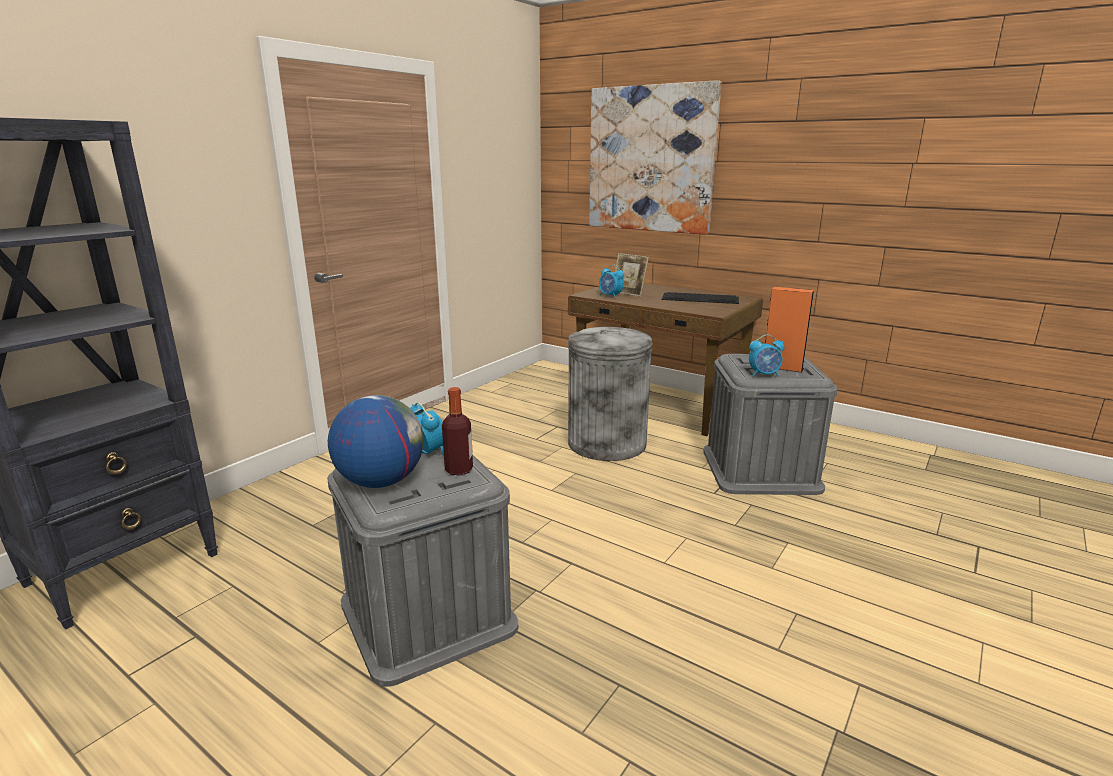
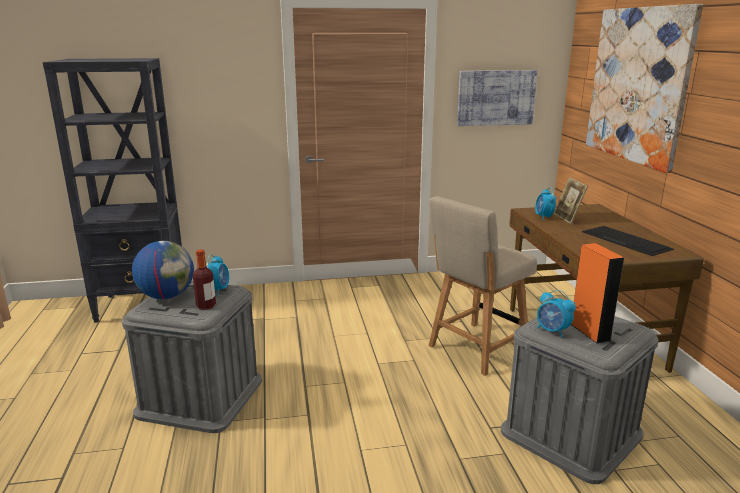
camera: 45 degrees right, 0 degrees up
grey trash can [568,327,653,461] -> beige chair [428,196,537,376]
none -> picture [457,70,538,126]

